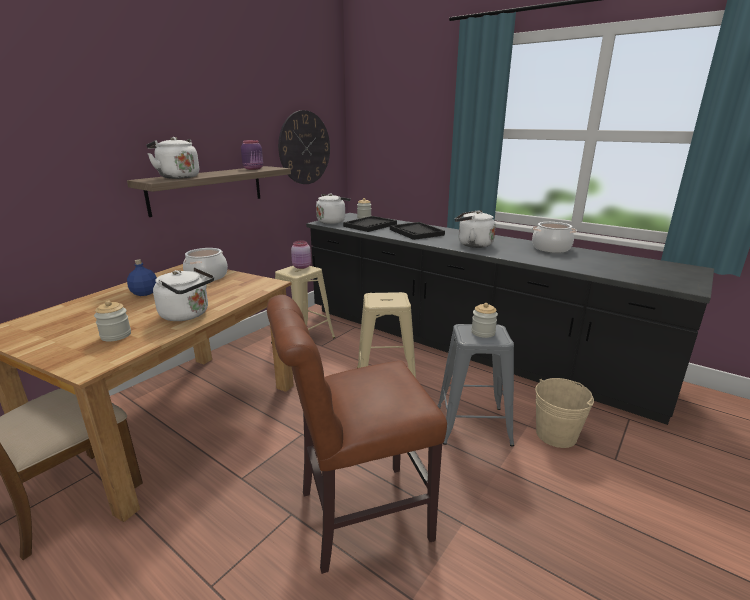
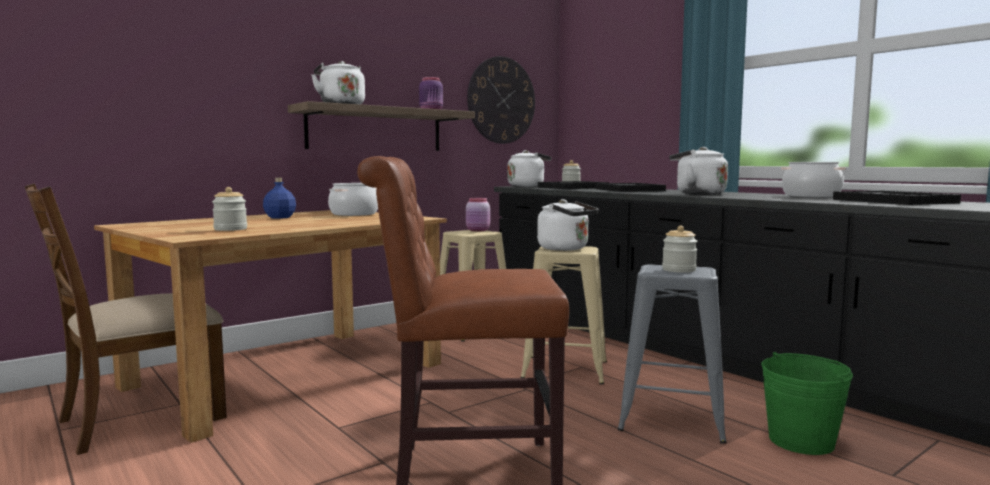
camera: 15 degrees right, 15 degrees down
white kettle [153,268,214,321] -> white kettle moved to [537,199,599,251]
beige bucket [535,378,594,448] -> green bucket [761,352,853,455]
none -> black tray [833,191,961,205]

